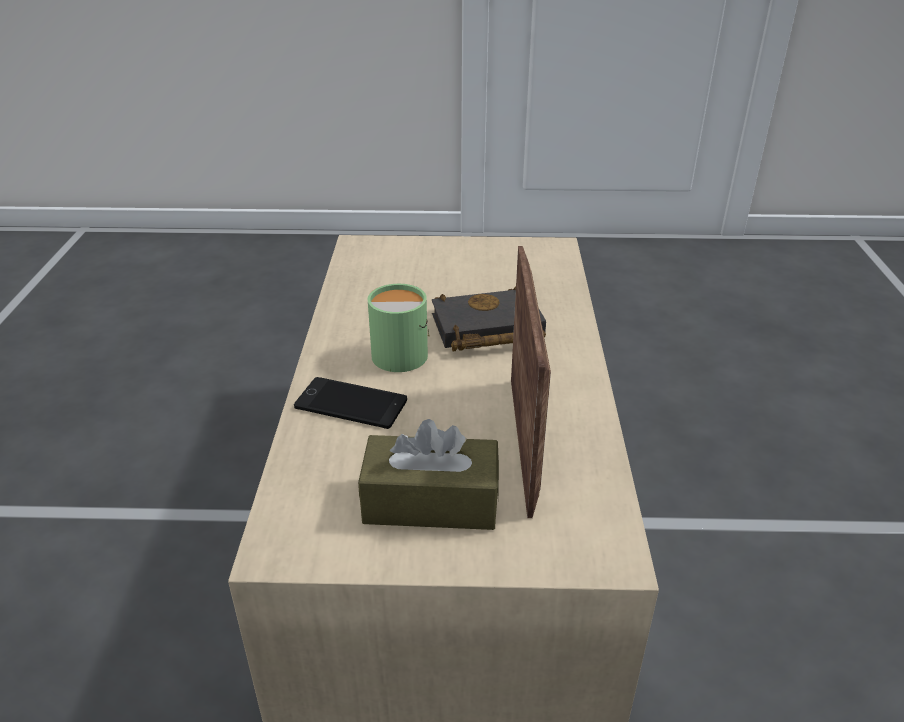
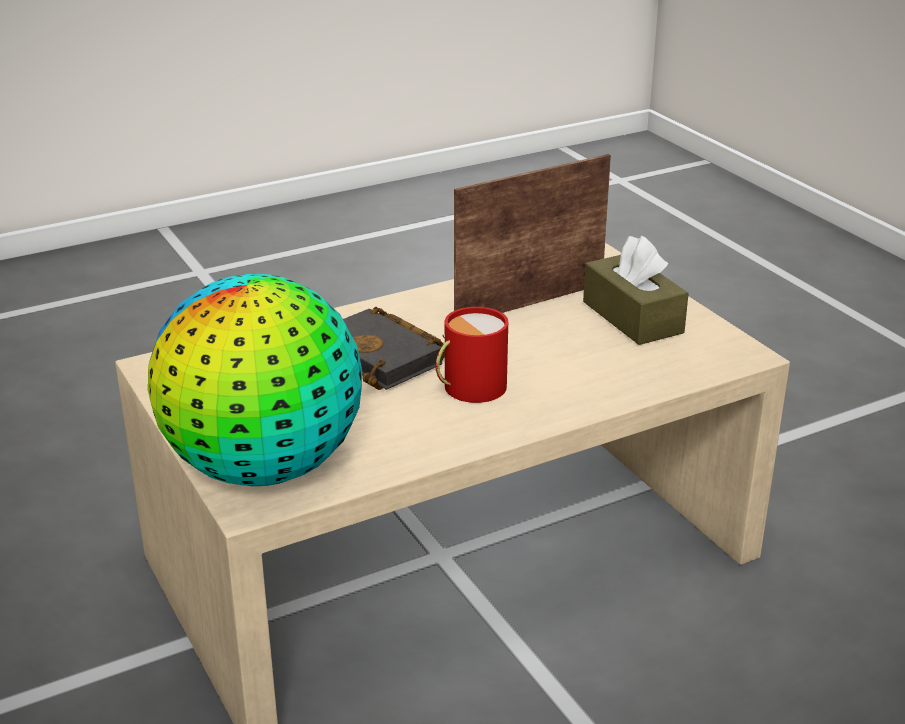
camera: 120 degrees left, 5 degrees down
phone [294,377,407,429] -> none
green mug [368,284,430,372] -> red mug [436,307,508,403]
none -> globe [148,274,362,486]

